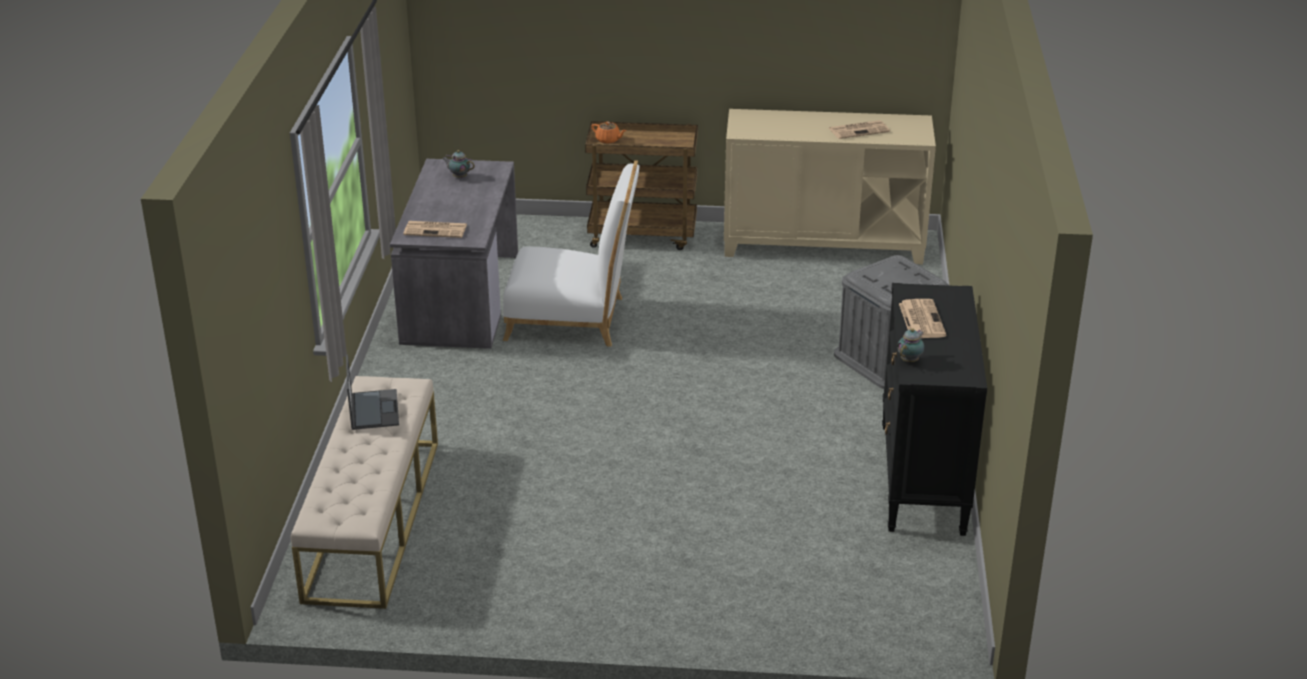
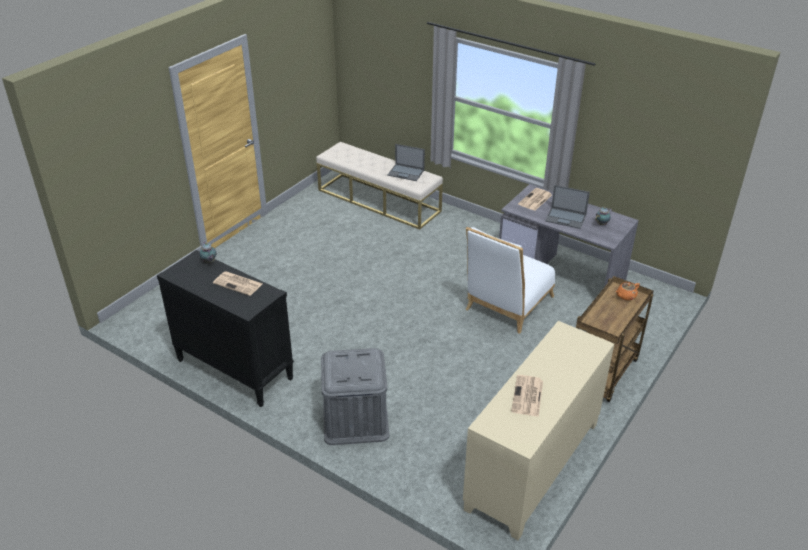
camera: 120 degrees right, 5 degrees up
none -> laptop [545,185,590,229]

